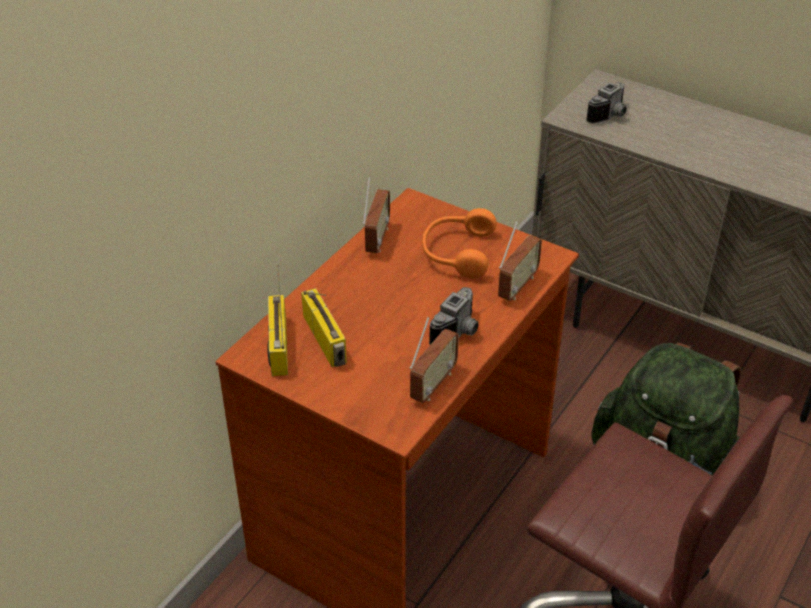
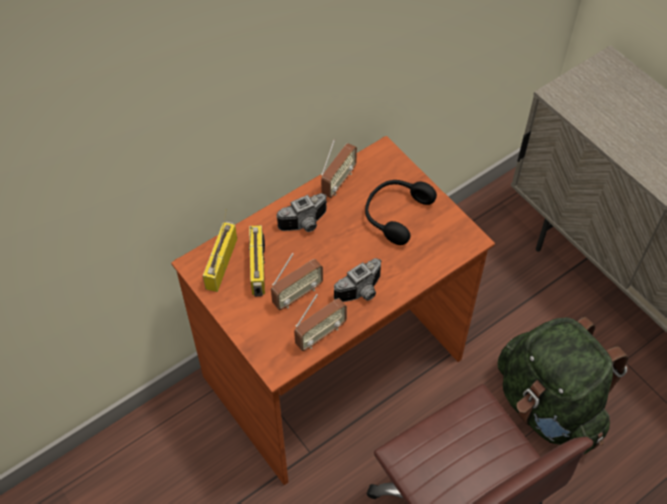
camera: 20 degrees right, 15 degrees up
orange headphones [422,208,497,279] -> black headphones [365,180,437,245]
radio [498,221,542,301] -> radio moved to [271,253,323,310]
camera [586,82,627,124] -> camera moved to [276,193,327,232]

